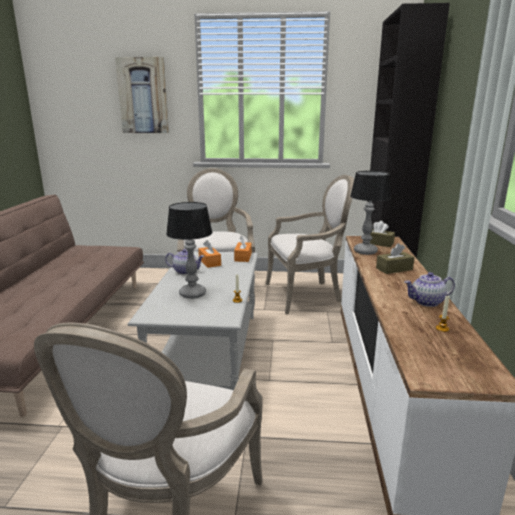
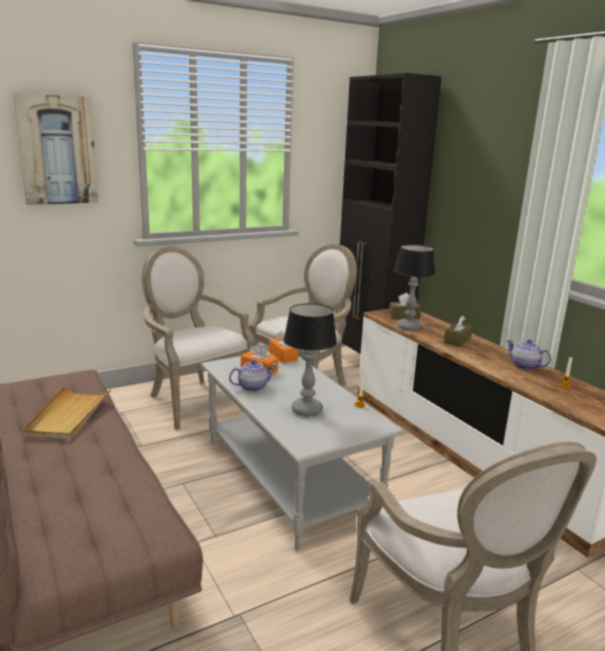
camera: 35 degrees left, 0 degrees up
teapot [405,272,455,307] -> teapot turned 90 degrees clockwise [506,339,551,370]
none -> beige tray [23,386,111,439]

